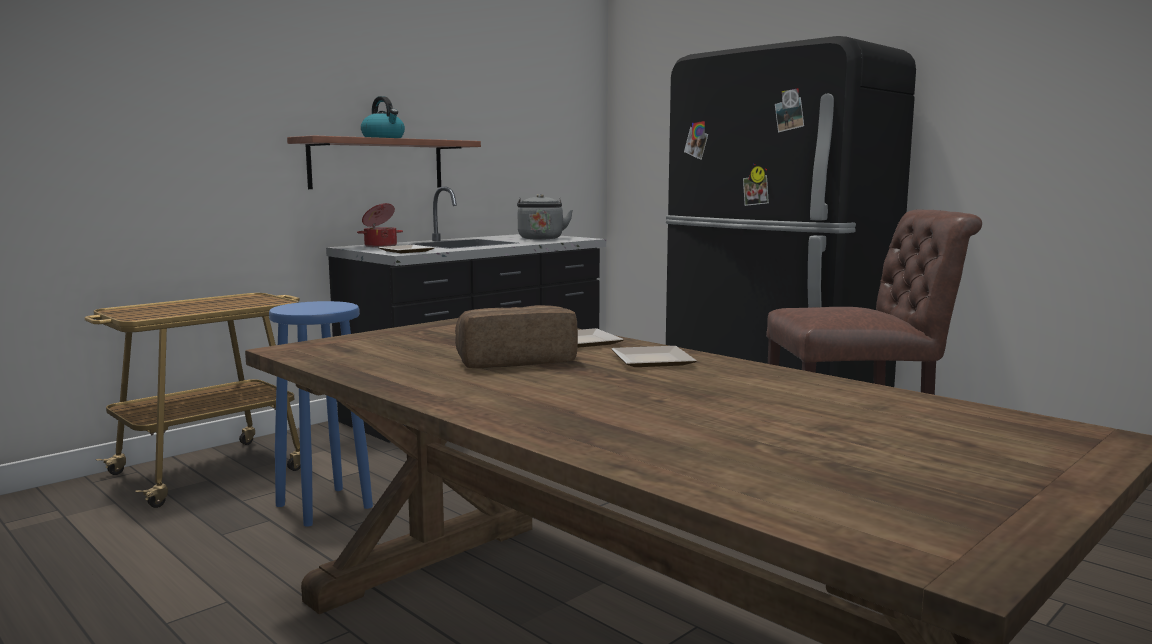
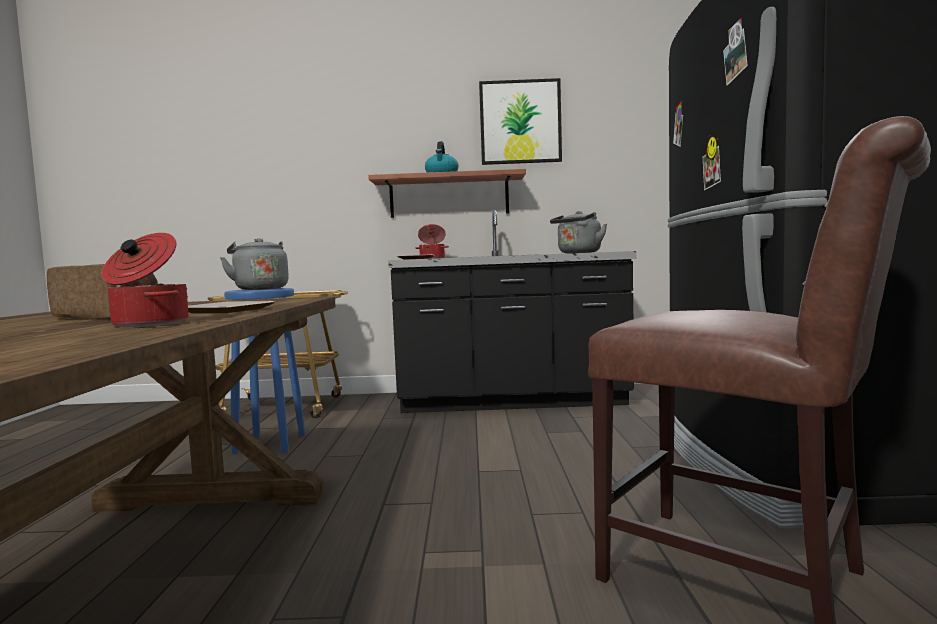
camera: 45 degrees right, 5 degrees down
plate [612,346,697,367] -> cooking pot [101,233,189,327]
none -> grey kettle [220,238,289,290]
none -> picture [479,78,562,165]

